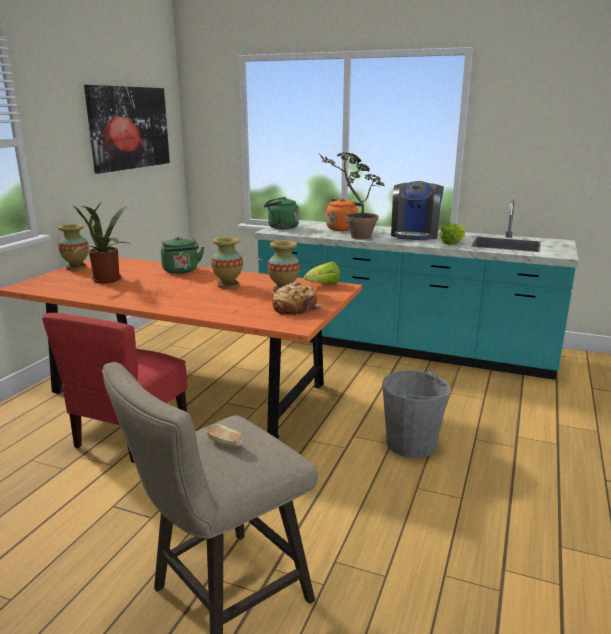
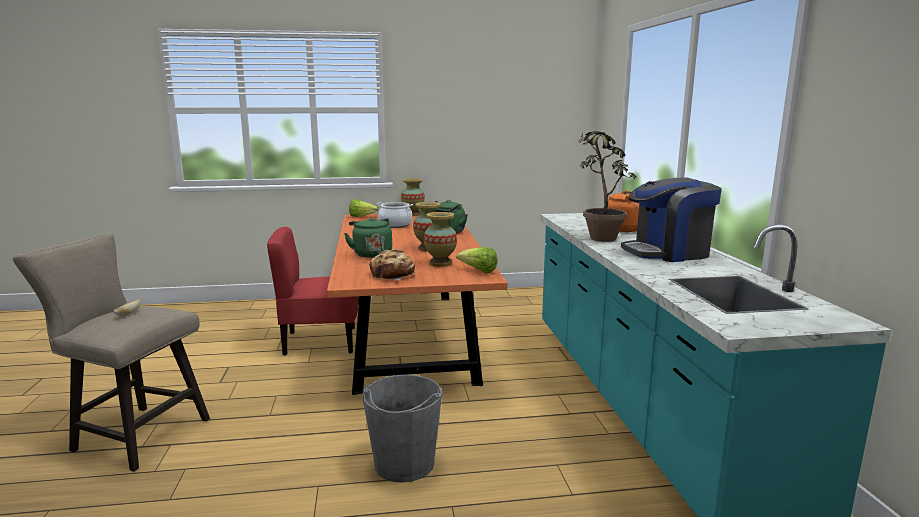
camera: 60 degrees right, 5 degrees down
potted plant [73,203,130,283] -> cooking pot [377,202,413,228]
picture [84,85,170,174] -> none
green kettle [264,197,299,229] -> green kettle moved to [344,217,392,258]
lettuce [440,223,465,245] -> lettuce moved to [349,199,378,217]

